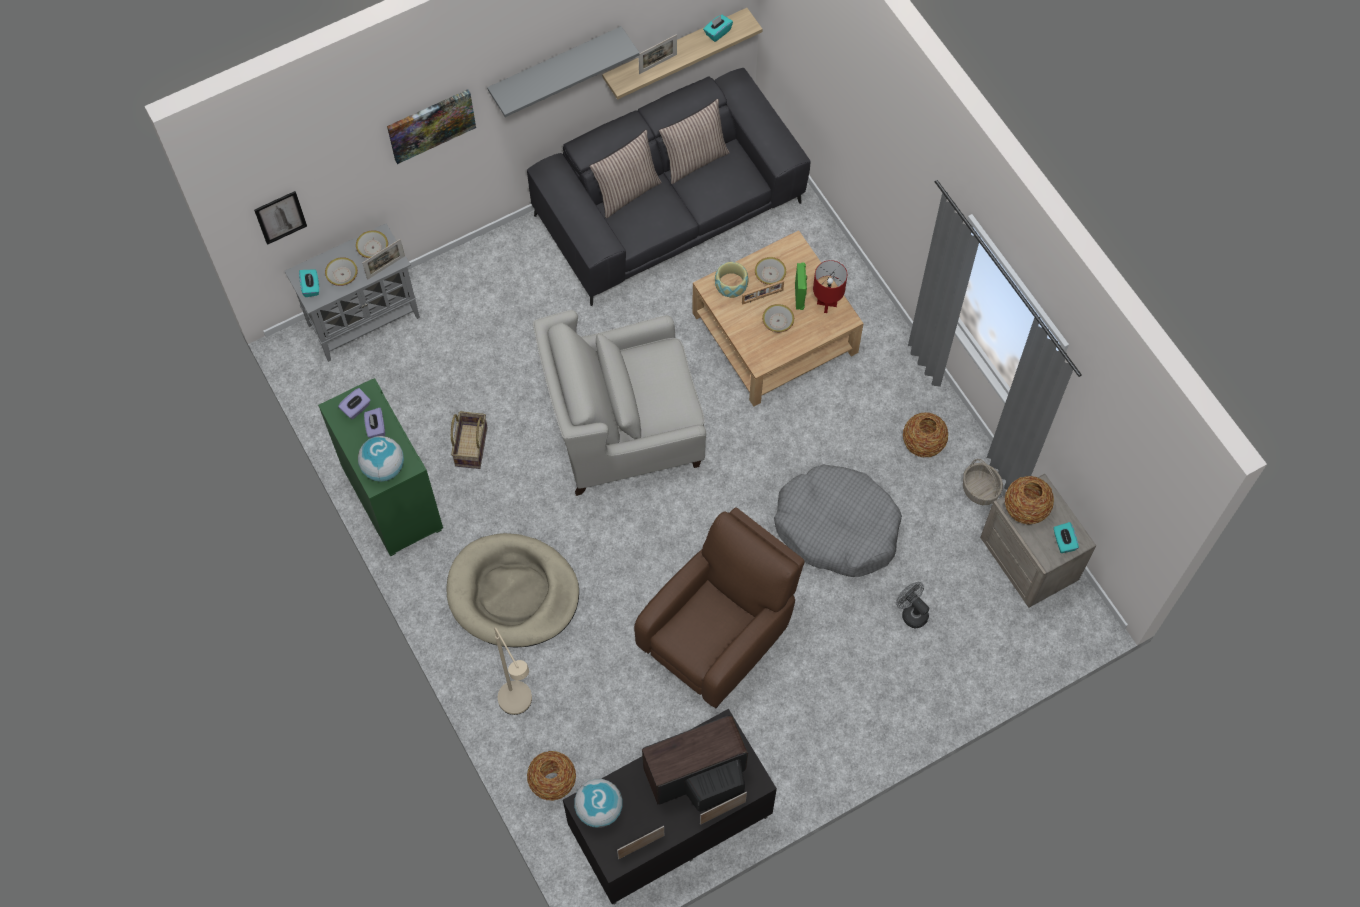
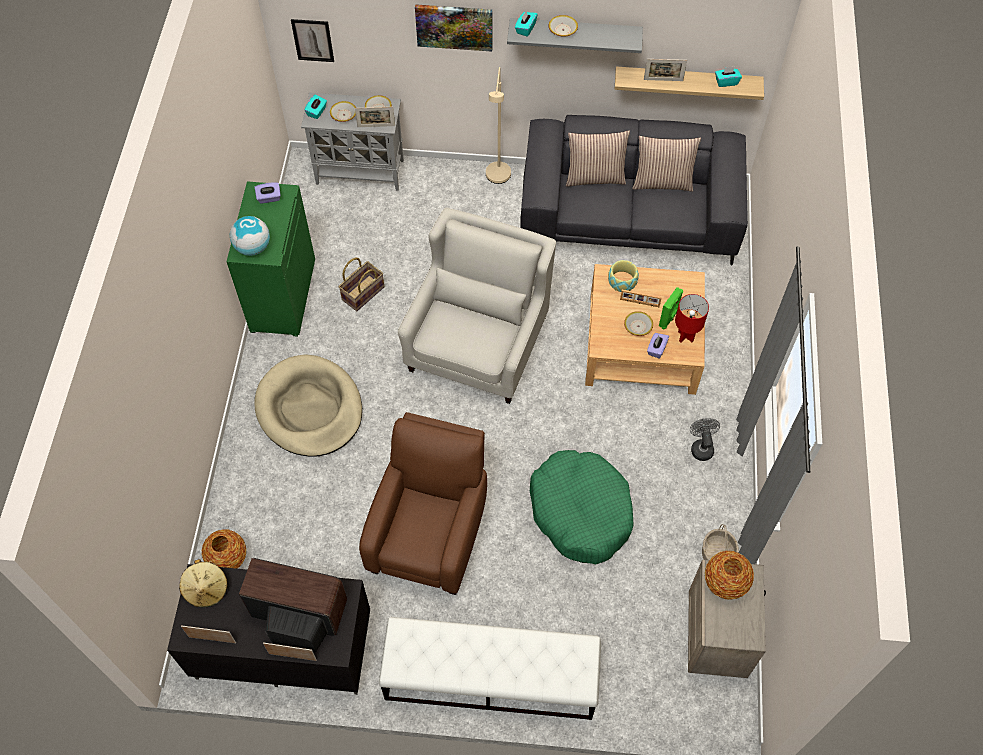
camera: 35 degrees right, 5 degrees down
purple tissue box [364,408,385,438] -> purple tissue box moved to [647,333,669,359]
beige floor lamp [494,627,532,715] -> beige floor lamp moved to [486,67,511,184]
white armchair [533,310,706,496] -> white armchair turned 90 degrees clockwise [398,208,556,404]
globe [574,779,622,828] -> beige hat [179,559,228,607]
brown armchair [634,507,805,708] -> brown armchair turned 60 degrees counterclockwise [359,412,487,595]
bowl [755,257,786,285] -> bowl moved to [549,15,578,37]
grey dog bed [774,465,902,577] -> green dog bed [530,450,634,564]
grey fan [896,582,929,628] -> grey fan moved to [690,418,720,461]
vase [903,412,948,457] -> none
turquoise tissue box [1054,522,1079,553] -> turquoise tissue box moved to [515,11,538,37]
none -> white bench [379,617,601,720]

